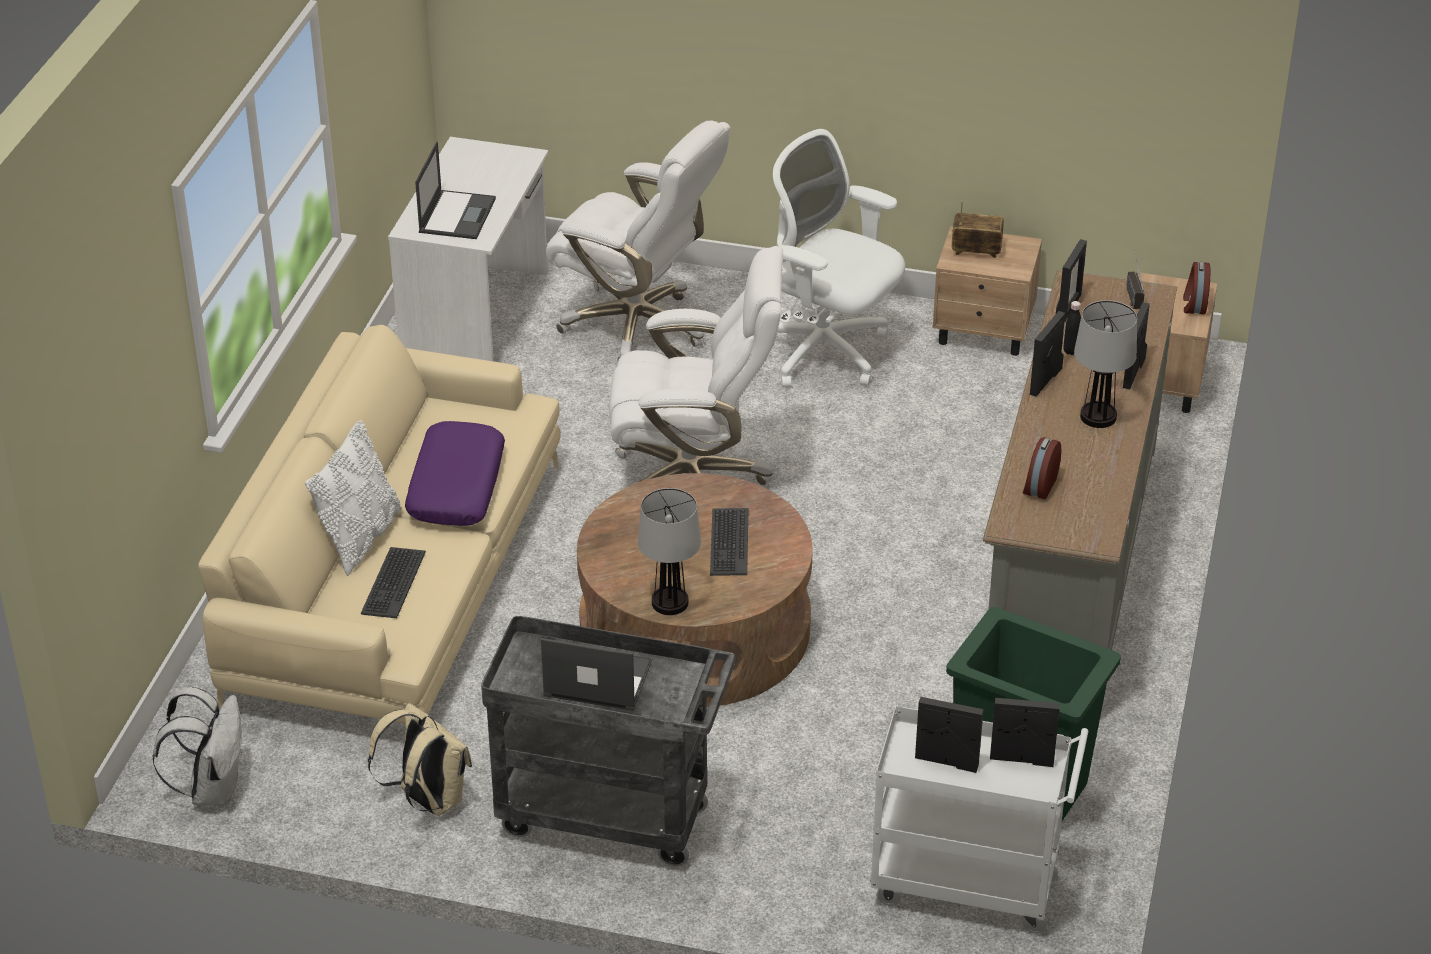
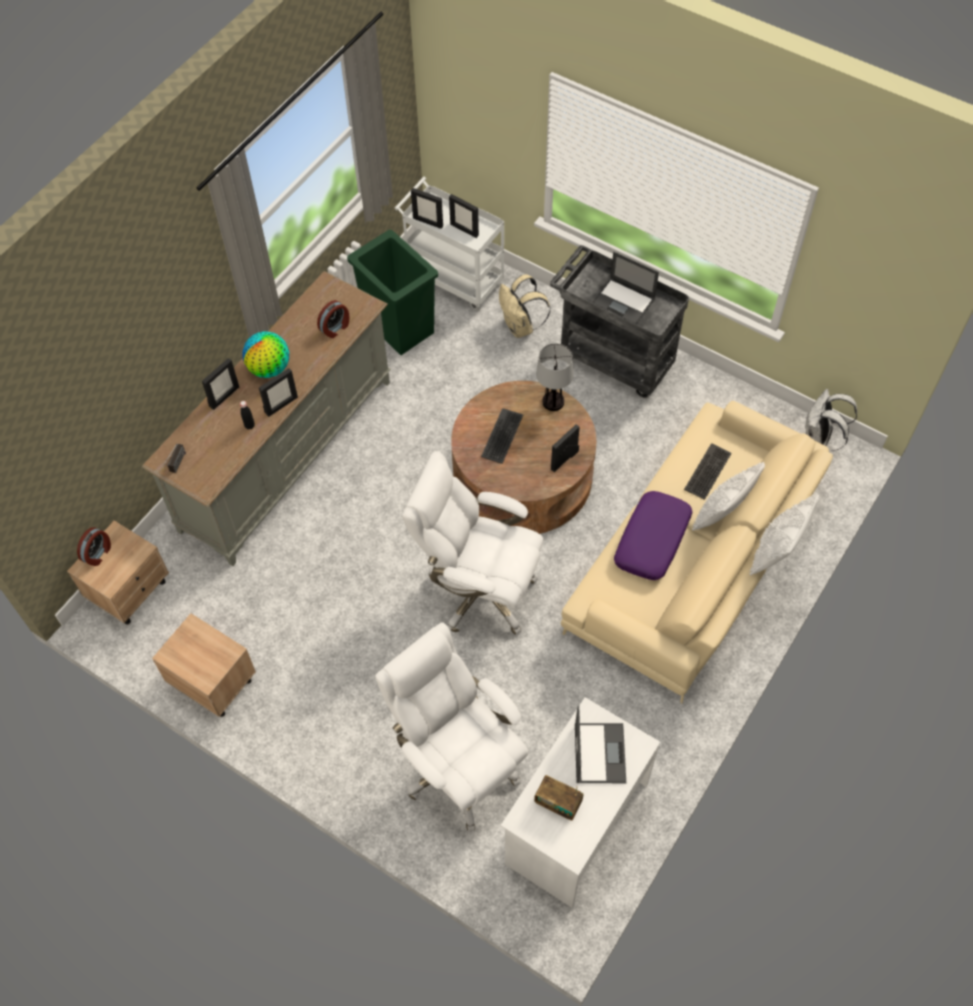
camera: 160 degrees left, 20 degrees up
beige backpack [368,703,472,816] -> beige backpack moved to [499,274,550,338]
laptop [415,141,496,239] -> laptop turned 150 degrees clockwise [575,705,626,783]
white office chair [773,129,905,387] -> none
radio [952,200,1004,258] -> radio moved to [534,775,584,820]
picture frame [1056,239,1087,323] -> picture frame moved to [551,424,580,472]
table lamp [1074,300,1137,428] -> globe [243,331,289,378]
none -> white pillow [750,493,819,575]

